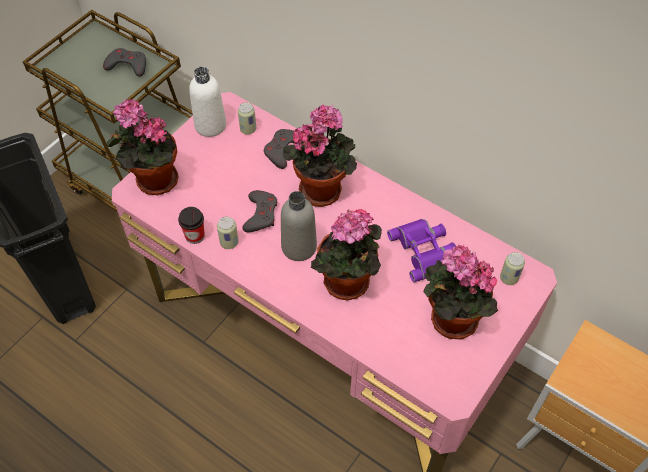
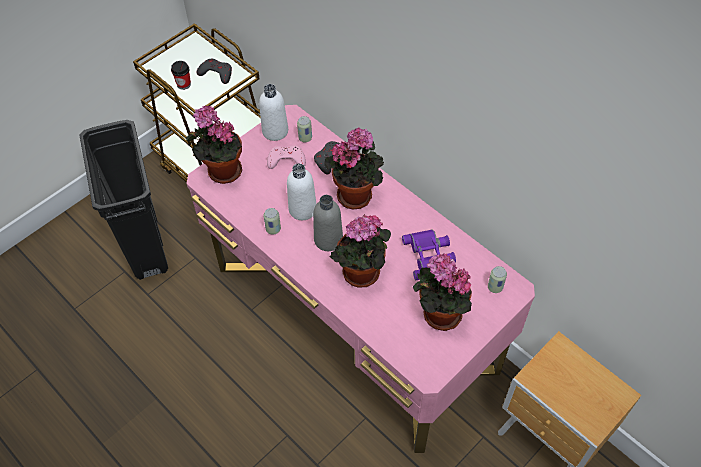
camera: 10 degrees right, 0 degrees up
cup [178,207,205,244] -> cup moved to [171,61,191,90]
grey game controller [242,190,277,233] -> white bottle [287,163,316,220]
none -> pink game controller [267,145,306,169]

